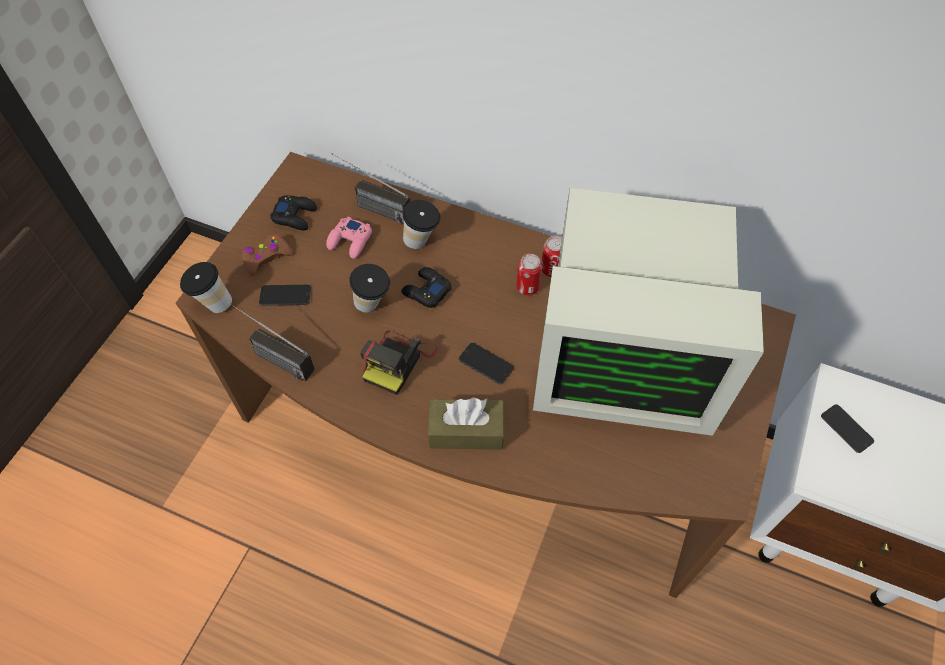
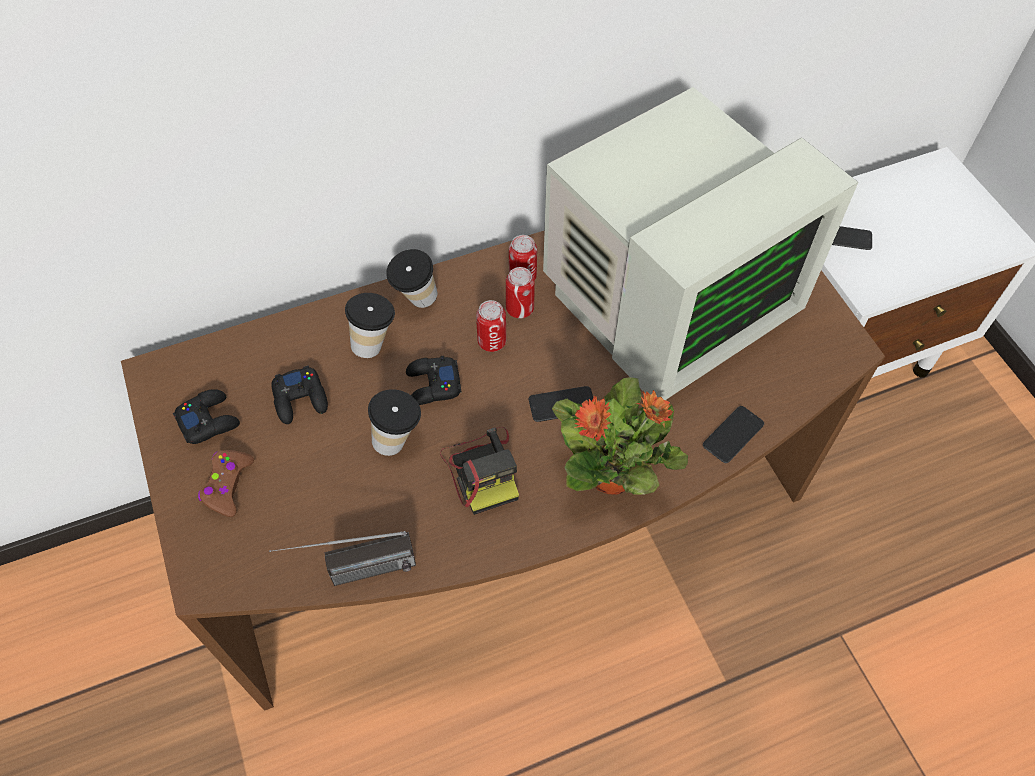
camera: 45 degrees left, 0 degrees up
cup [180,262,232,313] -> cup moved to [386,249,437,308]
phone [259,285,311,306] -> phone moved to [703,406,764,463]
pink game controller [326,217,372,259] -> black game controller [271,366,328,424]
radio [331,154,410,224] -> none
brown tissue box [428,397,504,450] -> potted plant [552,377,688,495]
none -> can [476,300,507,352]

